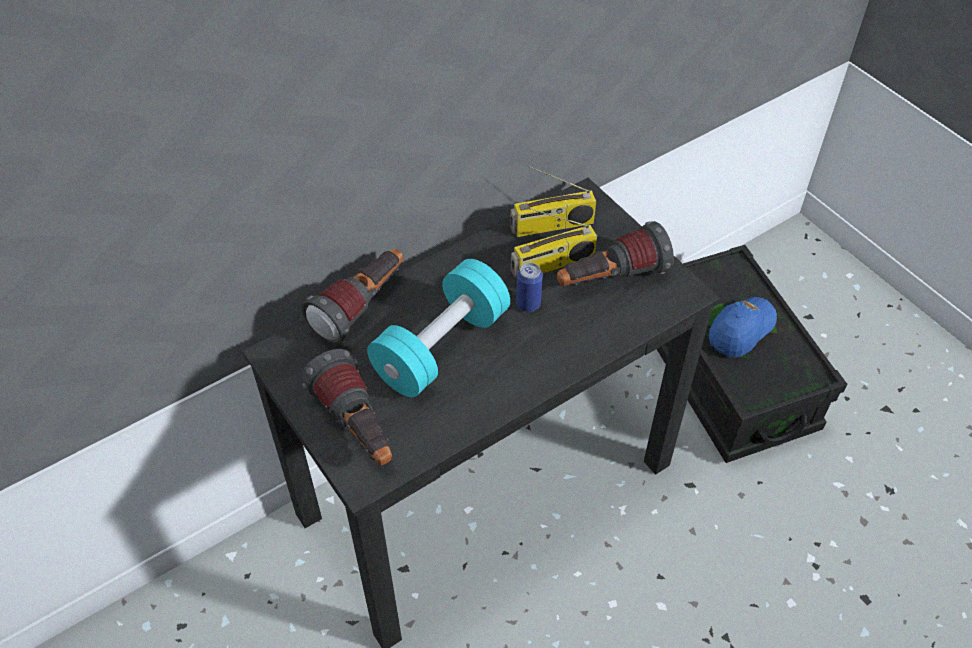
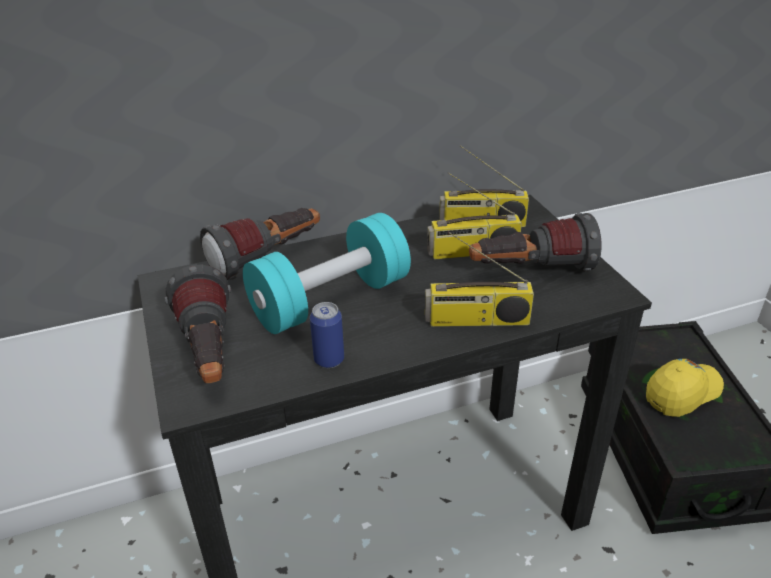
camera: 15 degrees right, 15 degrees down
can [516,262,543,312] -> can moved to [310,302,344,368]
blue cap [709,297,777,357] -> yellow cap [646,359,724,417]
none -> radio [425,232,534,327]

